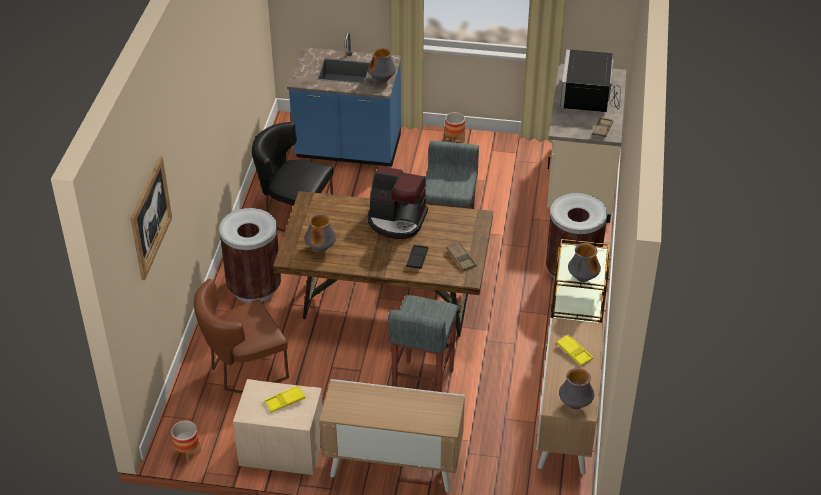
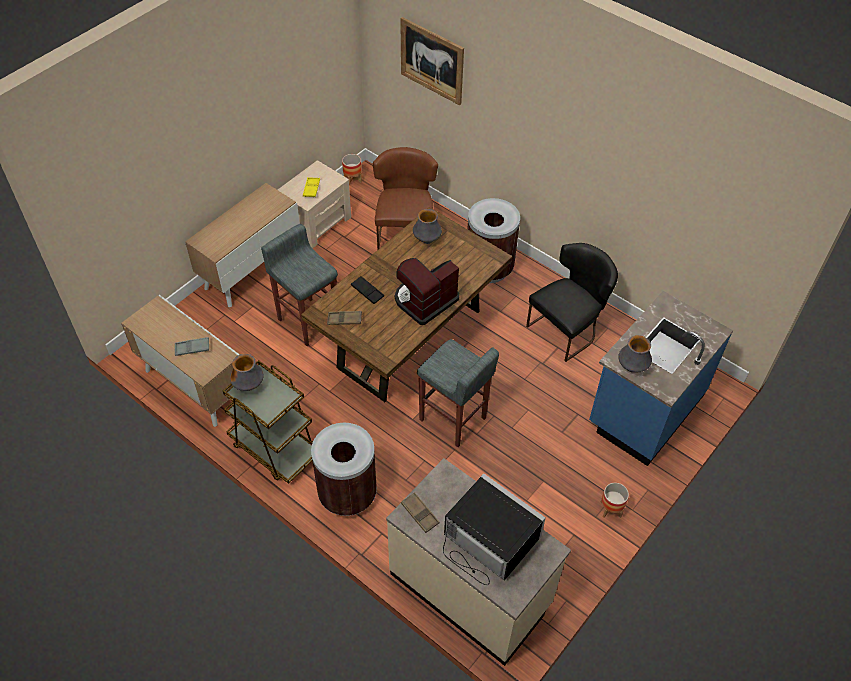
camera: 120 degrees right, 10 degrees up
yellow tray [556,334,593,366] -> grey tray [175,337,209,356]
vase [559,368,594,409] -> none

